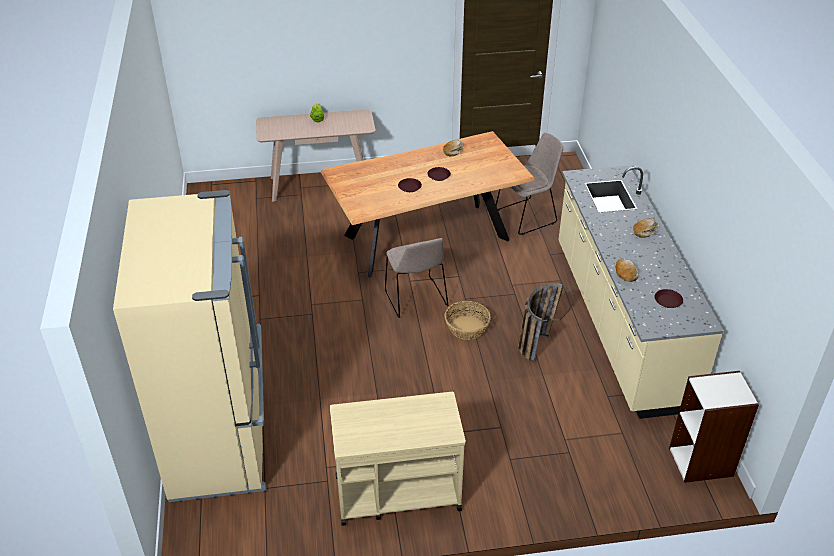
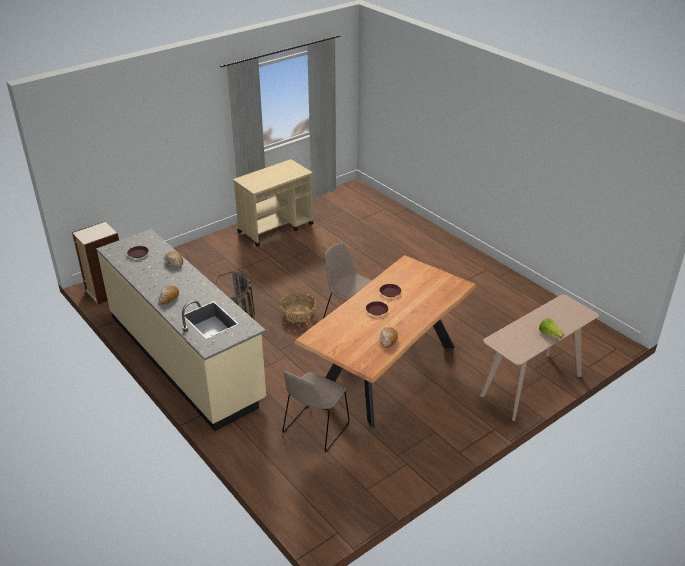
camera: 150 degrees right, 5 degrees down
beige fridge [113,190,266,502] -> none

